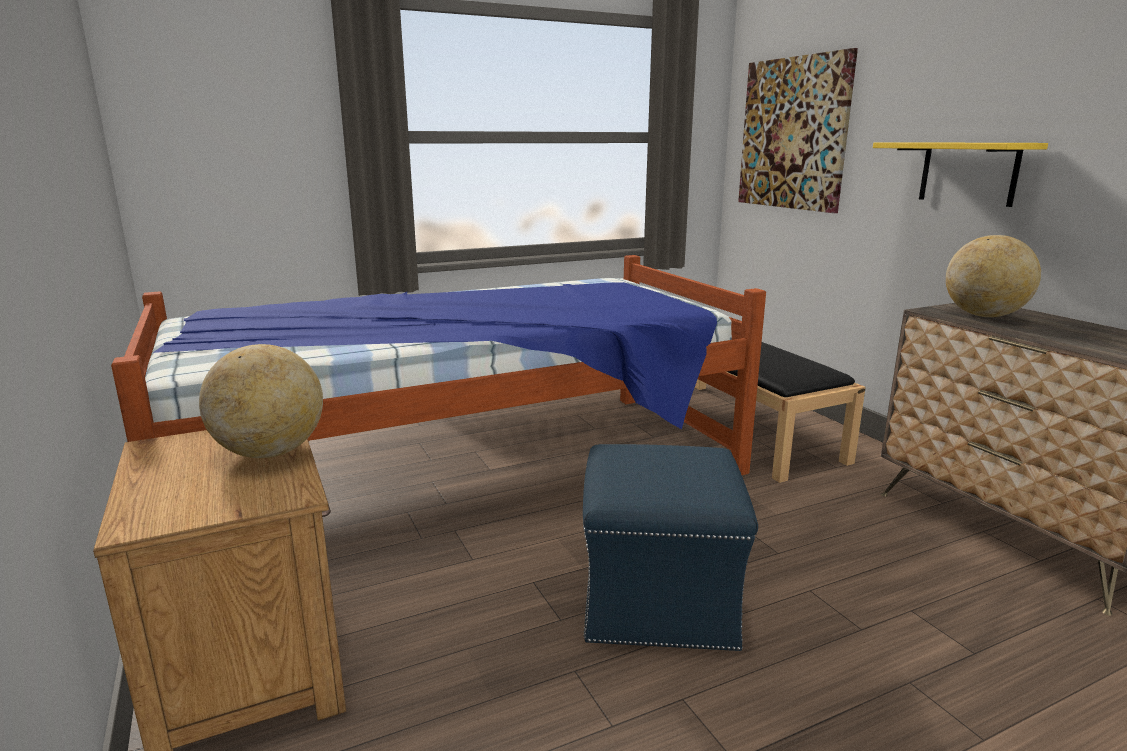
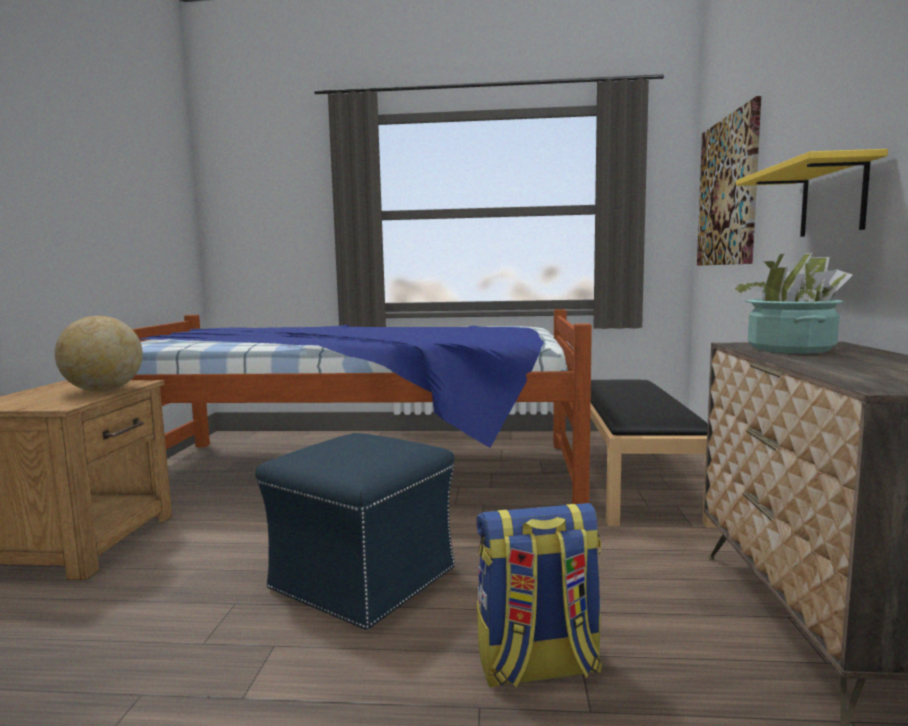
camera: 30 degrees right, 10 degrees down
globe [946,235,1041,317] -> potted plant [727,253,853,354]
none -> backpack [476,503,602,688]

